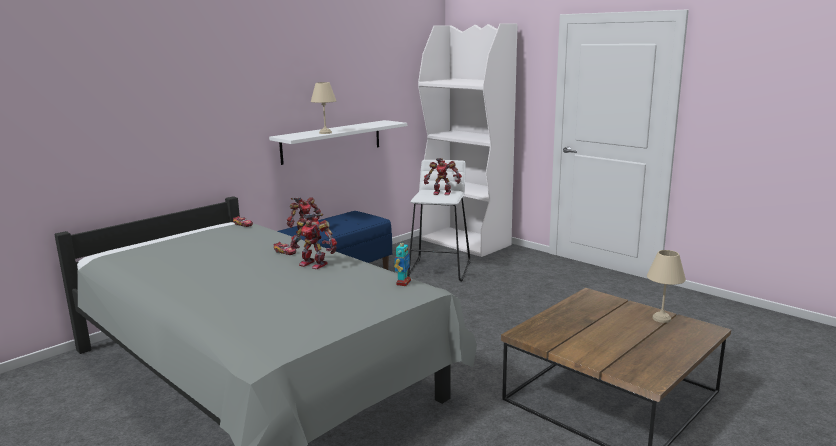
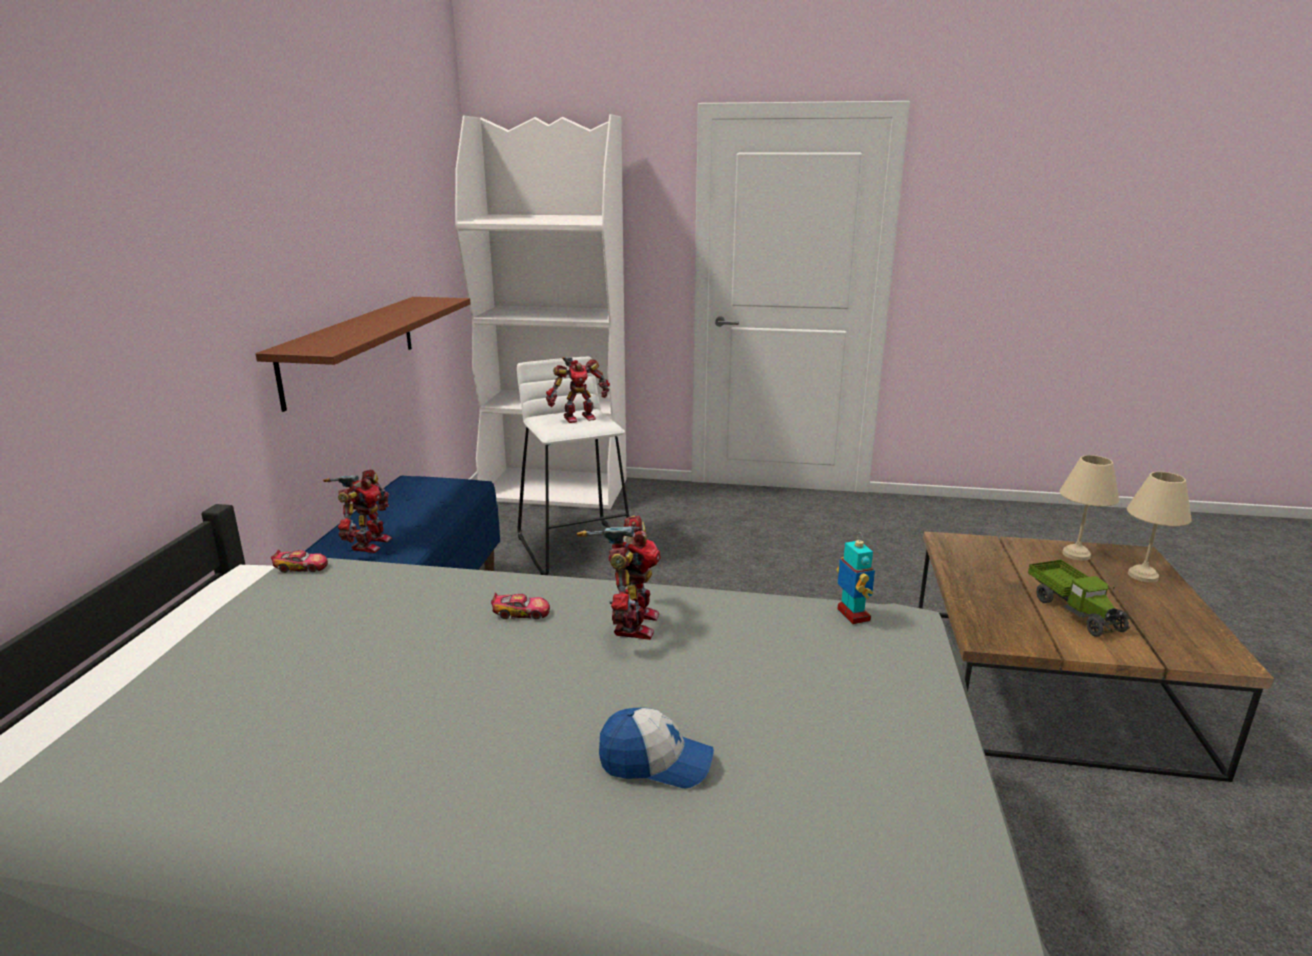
camera: 35 degrees left, 5 degrees up
white shelf [269,120,407,165] -> brown shelf [255,297,471,412]
toy robot [290,214,337,269] -> toy robot turned 75 degrees counterclockwise [577,515,661,640]
beige table lamp [311,82,336,134] -> beige table lamp moved to [1127,471,1192,583]
none -> cap [599,708,714,788]
none -> toy truck [1028,560,1130,637]

